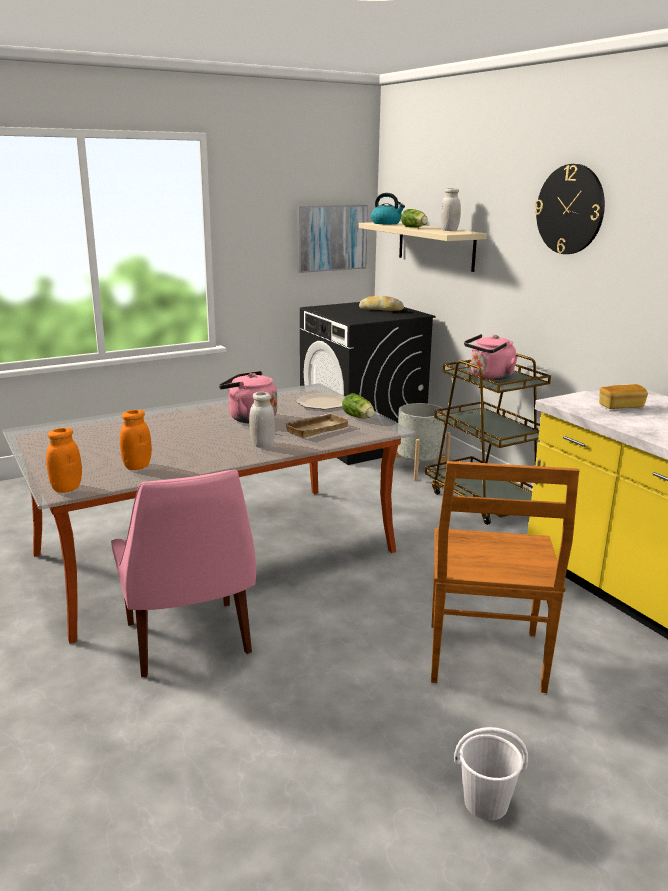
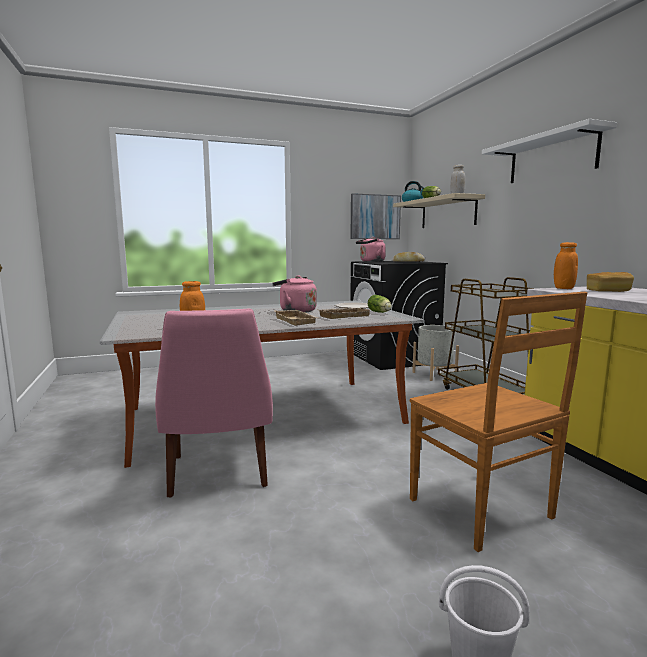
camera: 10 degrees right, 10 degrees down
orange jar [46,428,82,493] -> orange jar moved to [554,242,578,289]
white jar [249,392,275,448] -> beige tray [274,310,318,326]
brown chair [431,461,580,693] -> brown chair turned 45 degrees counterclockwise [410,292,587,552]
pink kettle [464,334,518,380] -> pink kettle moved to [356,237,386,262]
wall clock [535,164,605,254] -> white shelf [482,119,617,183]

